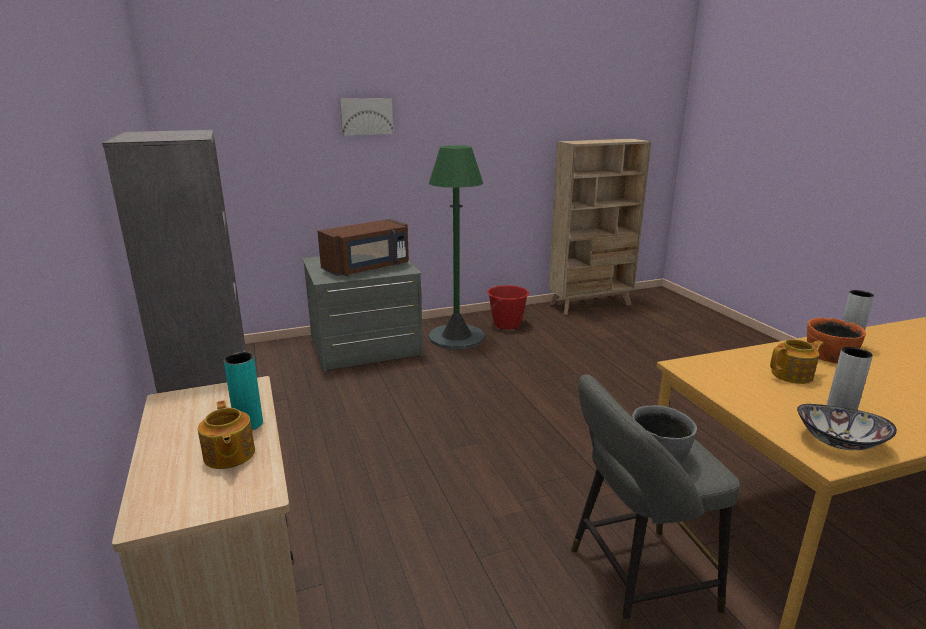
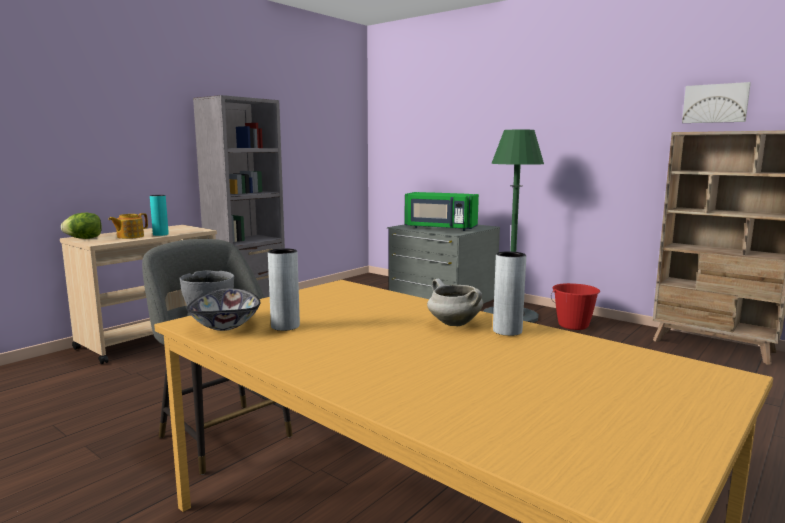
camera: 60 degrees right, 10 degrees down
brown microwave [318,219,409,276] -> green microwave [405,192,479,231]
picture [340,98,393,136] -> picture moved to [682,82,751,123]
teapot [770,339,824,384] -> none
orange bowl [807,317,866,363] -> white cooking pot [427,279,483,326]
none -> lettuce [61,213,102,239]

